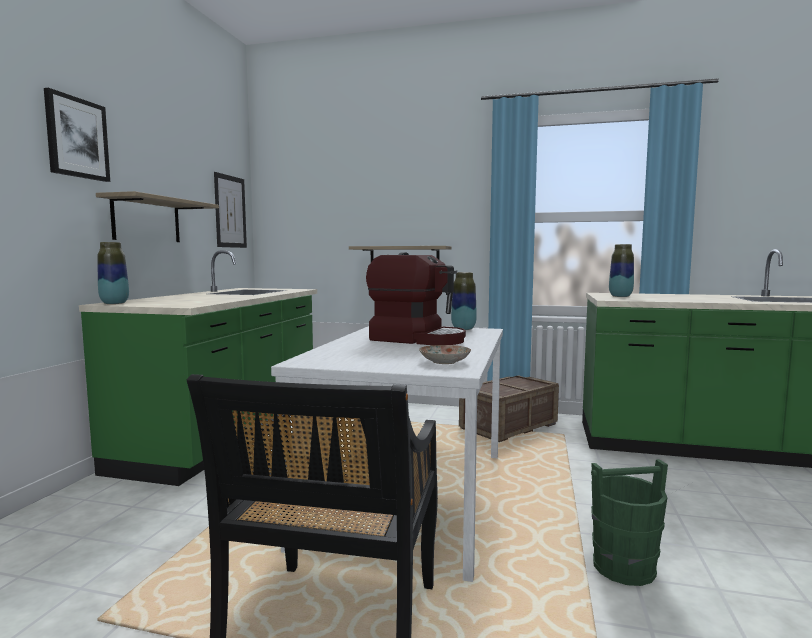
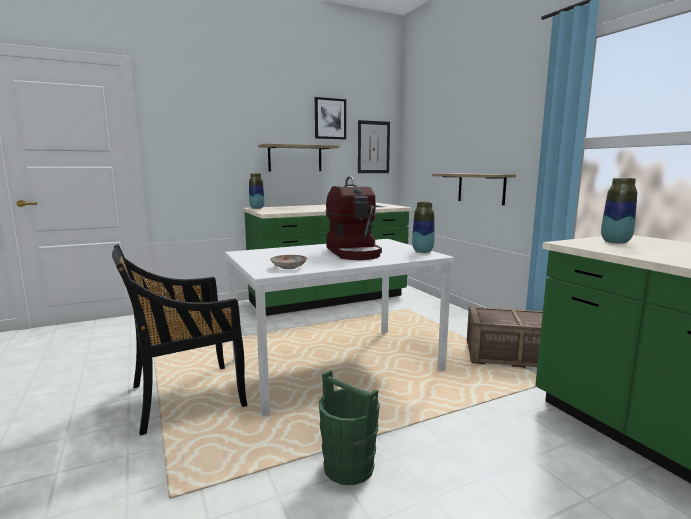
camera: 50 degrees right, 5 degrees up
picture [44,88,110,182] -> picture moved to [315,97,346,139]

